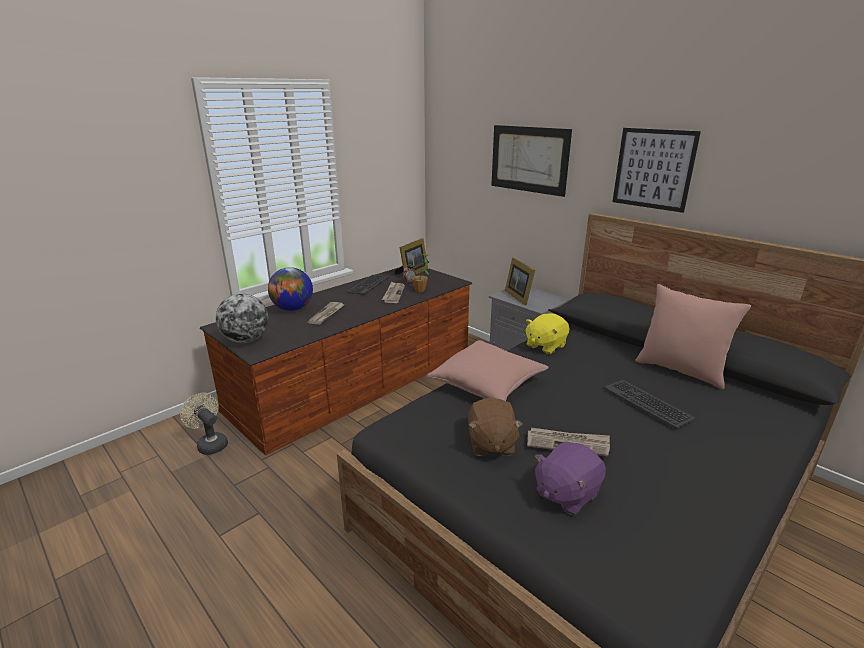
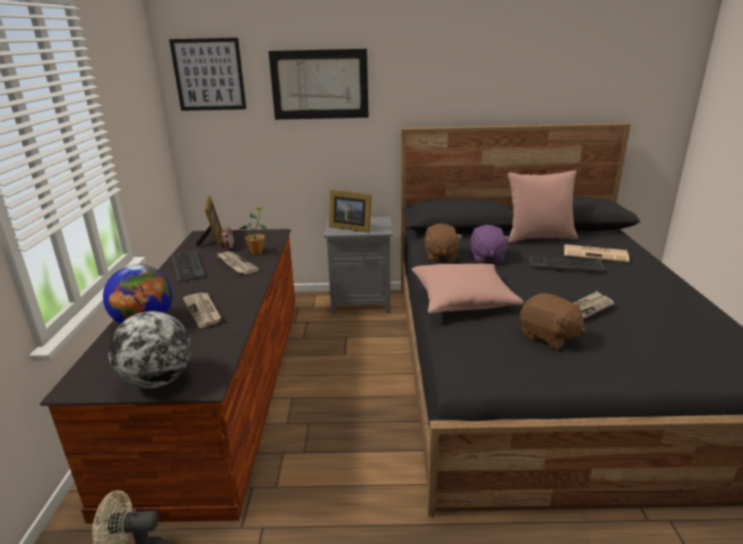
camera: 45 degrees left, 0 degrees up
yellow plush toy [525,313,569,354] -> brown plush toy [424,223,462,262]
purple plush toy [535,441,606,516] -> purple plush toy moved to [471,225,511,263]
picture [613,128,701,213] -> picture moved to [169,38,246,111]
none -> newspaper [564,244,629,263]

